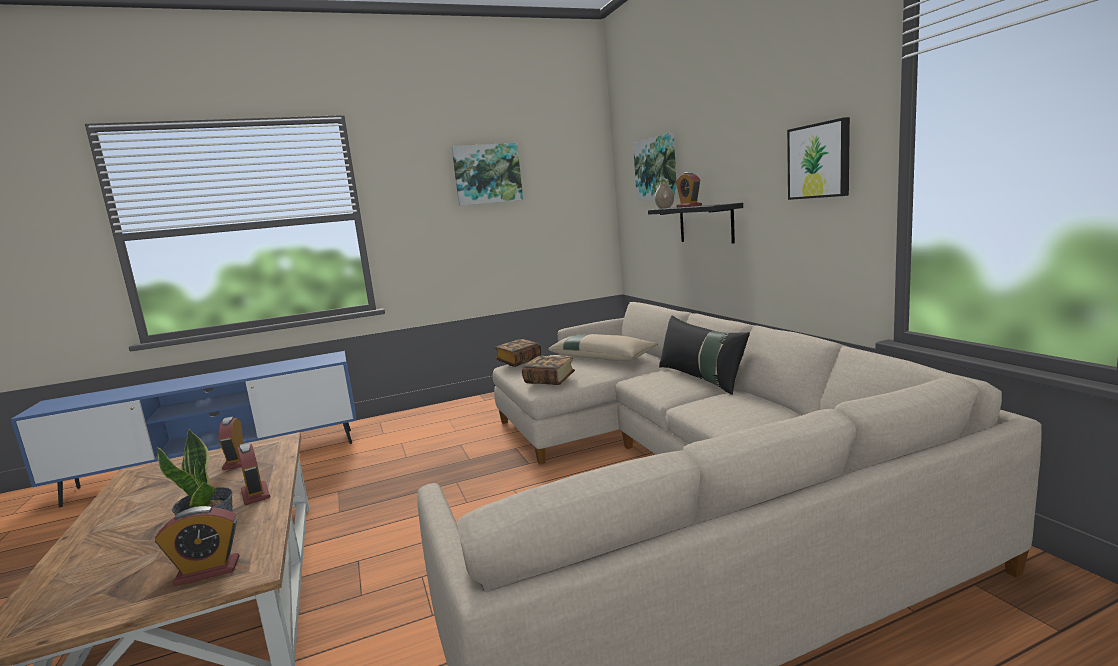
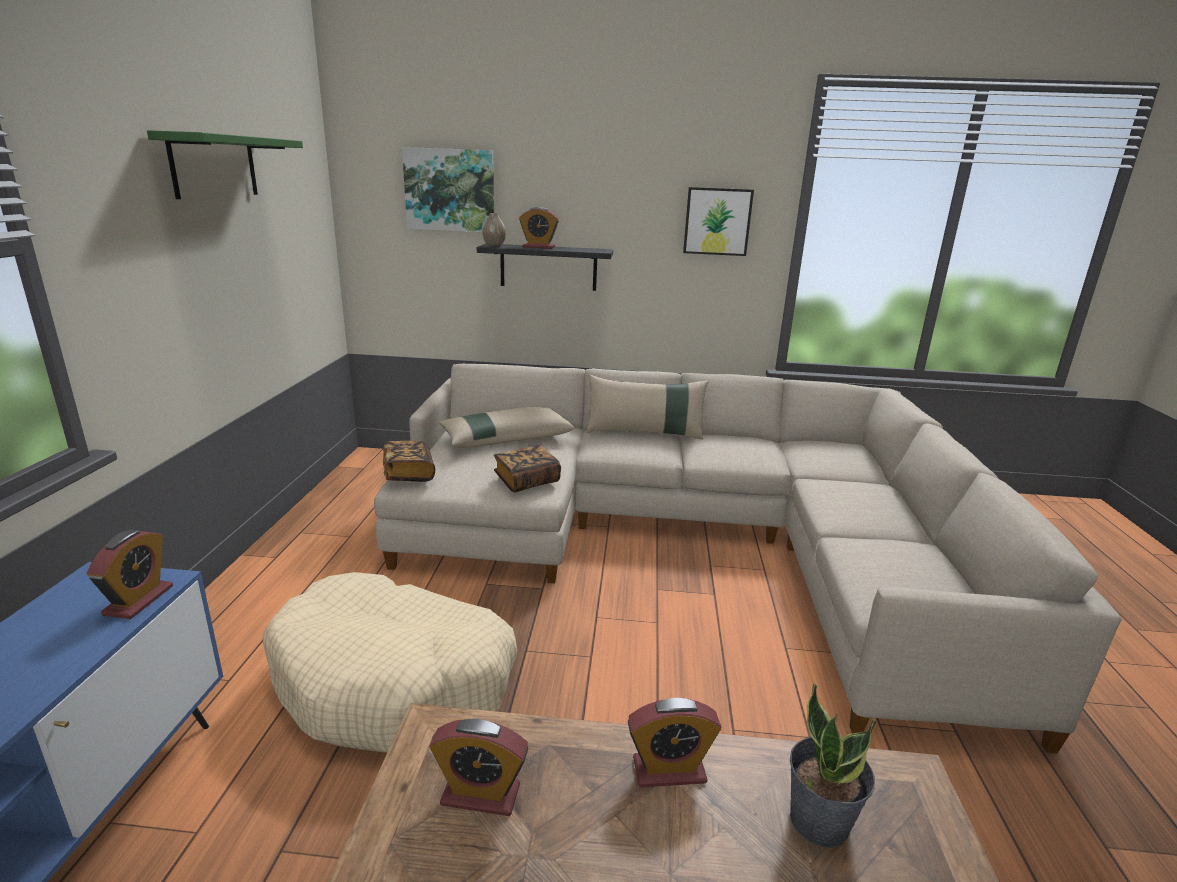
camera: 65 degrees left, 10 degrees up
alarm clock [154,506,240,586] -> alarm clock moved to [87,530,173,619]
picture [452,143,523,206] -> green shelf [147,130,303,199]
black pillow [659,316,750,395] -> beige pillow [586,375,708,440]
none -> beige dog bed [263,572,517,753]

